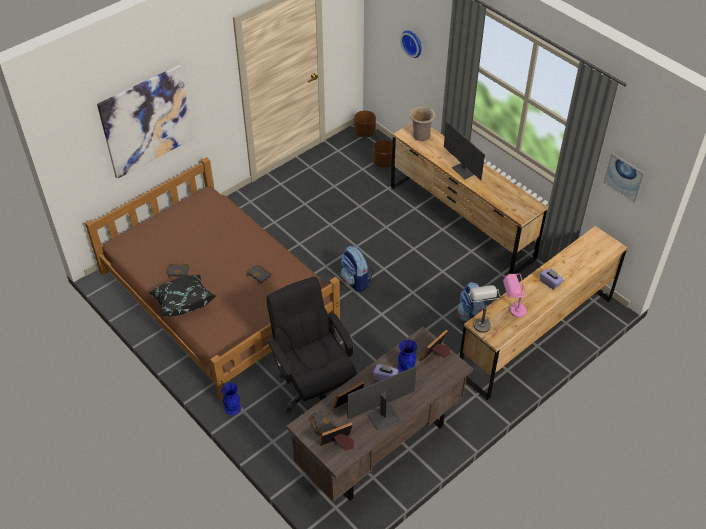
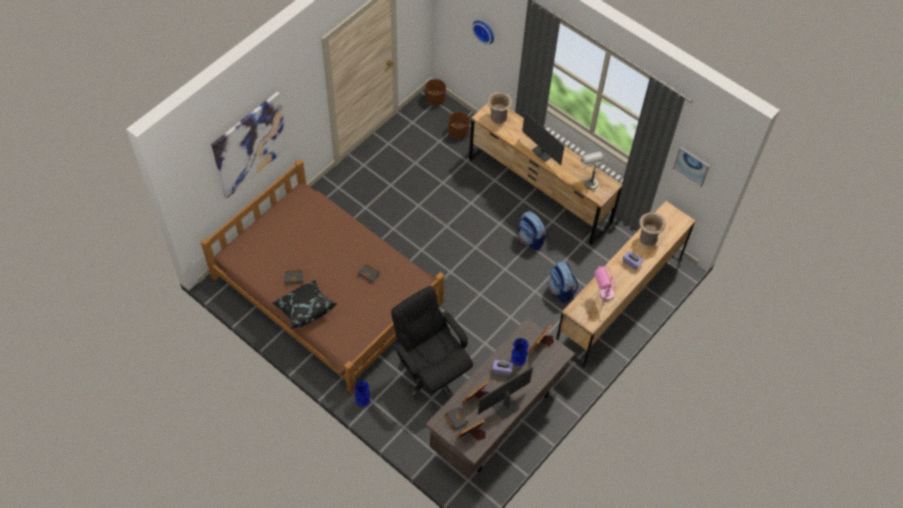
camera: 10 degrees left, 10 degrees up
backpack [341,246,373,292] -> backpack moved to [519,211,548,250]
grey table lamp [468,285,501,333] -> grey table lamp moved to [580,152,607,190]
none -> beige vase [639,212,666,246]

